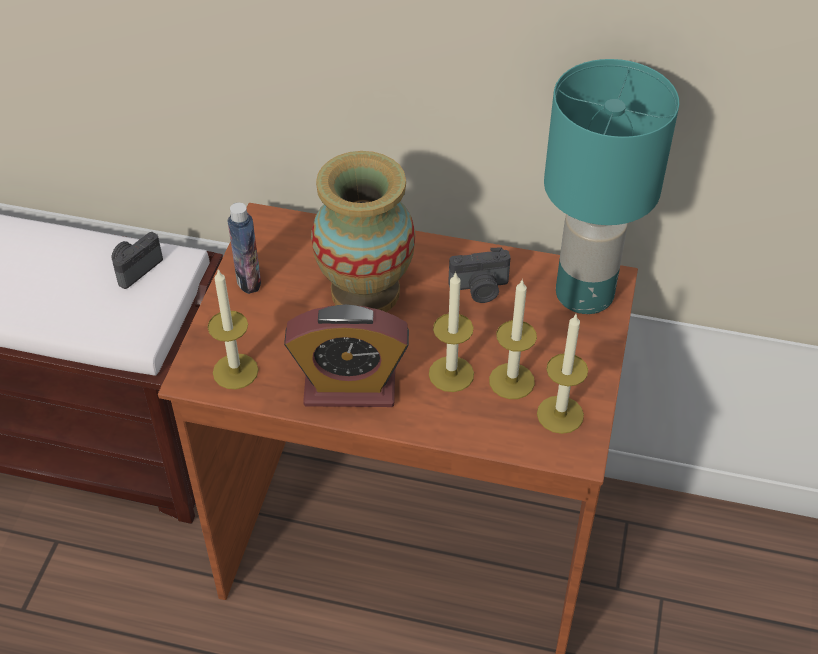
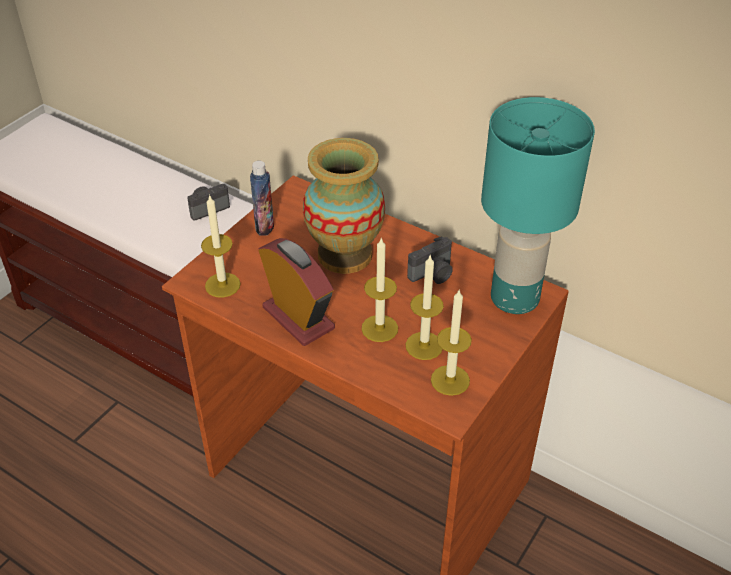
camera: 20 degrees right, 5 degrees down
alarm clock [284,304,409,407] -> alarm clock turned 150 degrees counterclockwise [258,238,335,346]
camera [448,247,511,303] -> camera turned 45 degrees counterclockwise [407,236,453,284]

